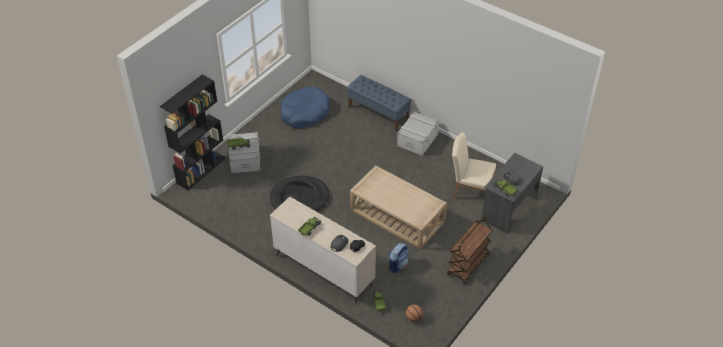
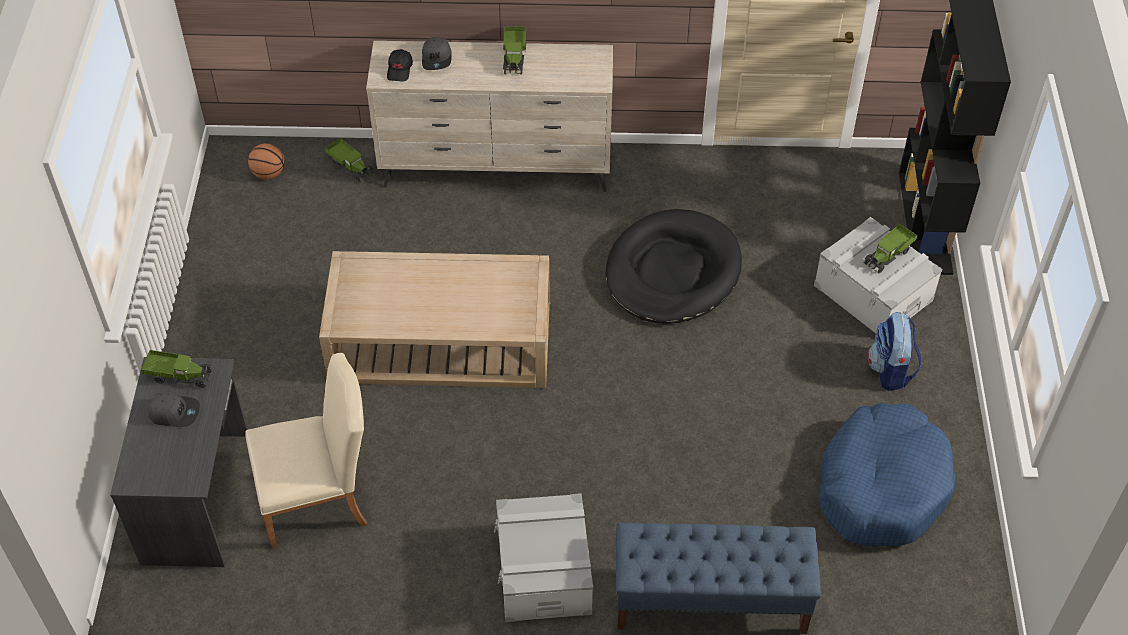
camera: 145 degrees right, 5 degrees up
backpack [388,243,409,273] -> backpack moved to [867,312,922,391]
brown cart [447,215,493,284] -> none

